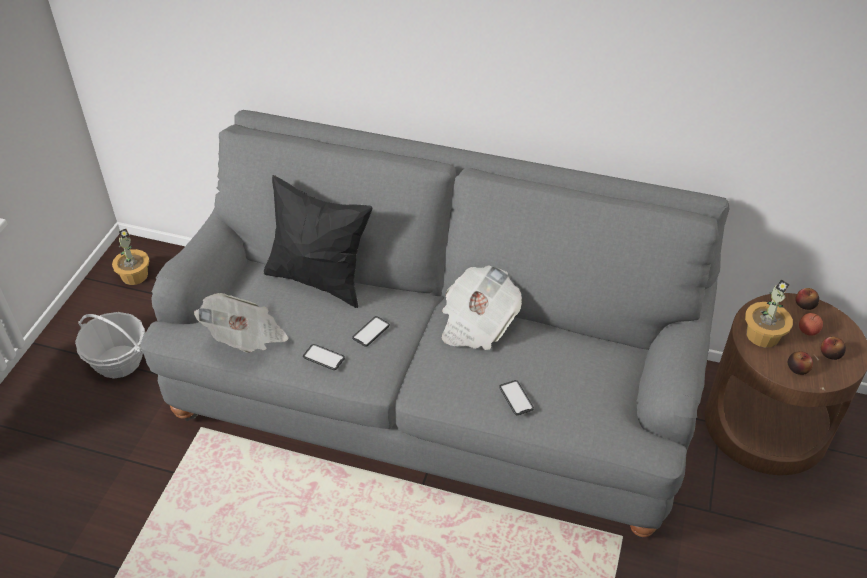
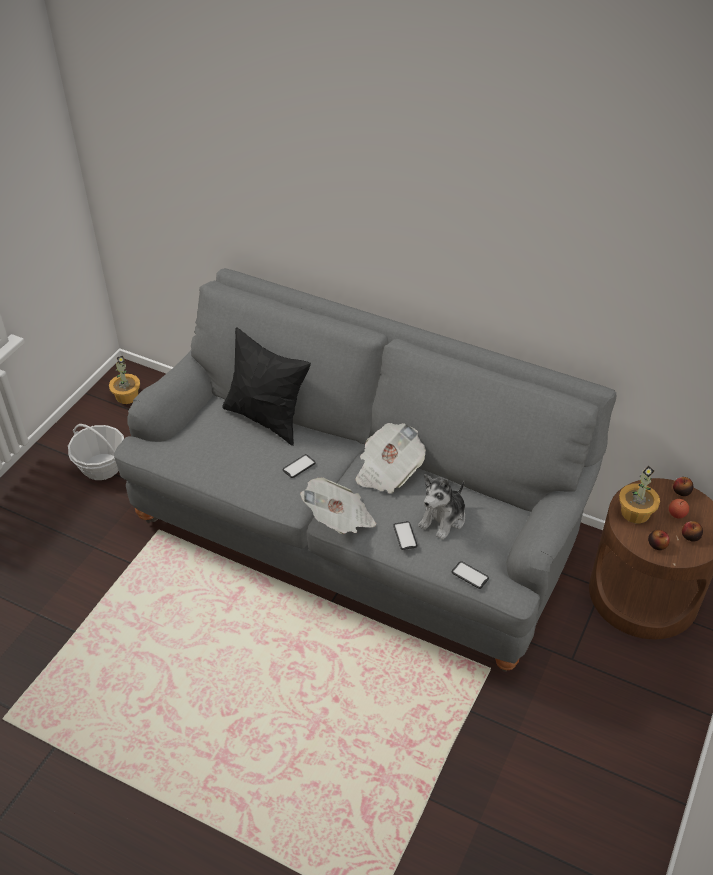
camera: 10 degrees right, 0 degrees up
newspaper [194,293,289,353] -> newspaper moved to [300,477,376,534]
phone [303,344,345,370] -> phone moved to [451,561,489,589]
none -> plush toy [418,474,465,540]

